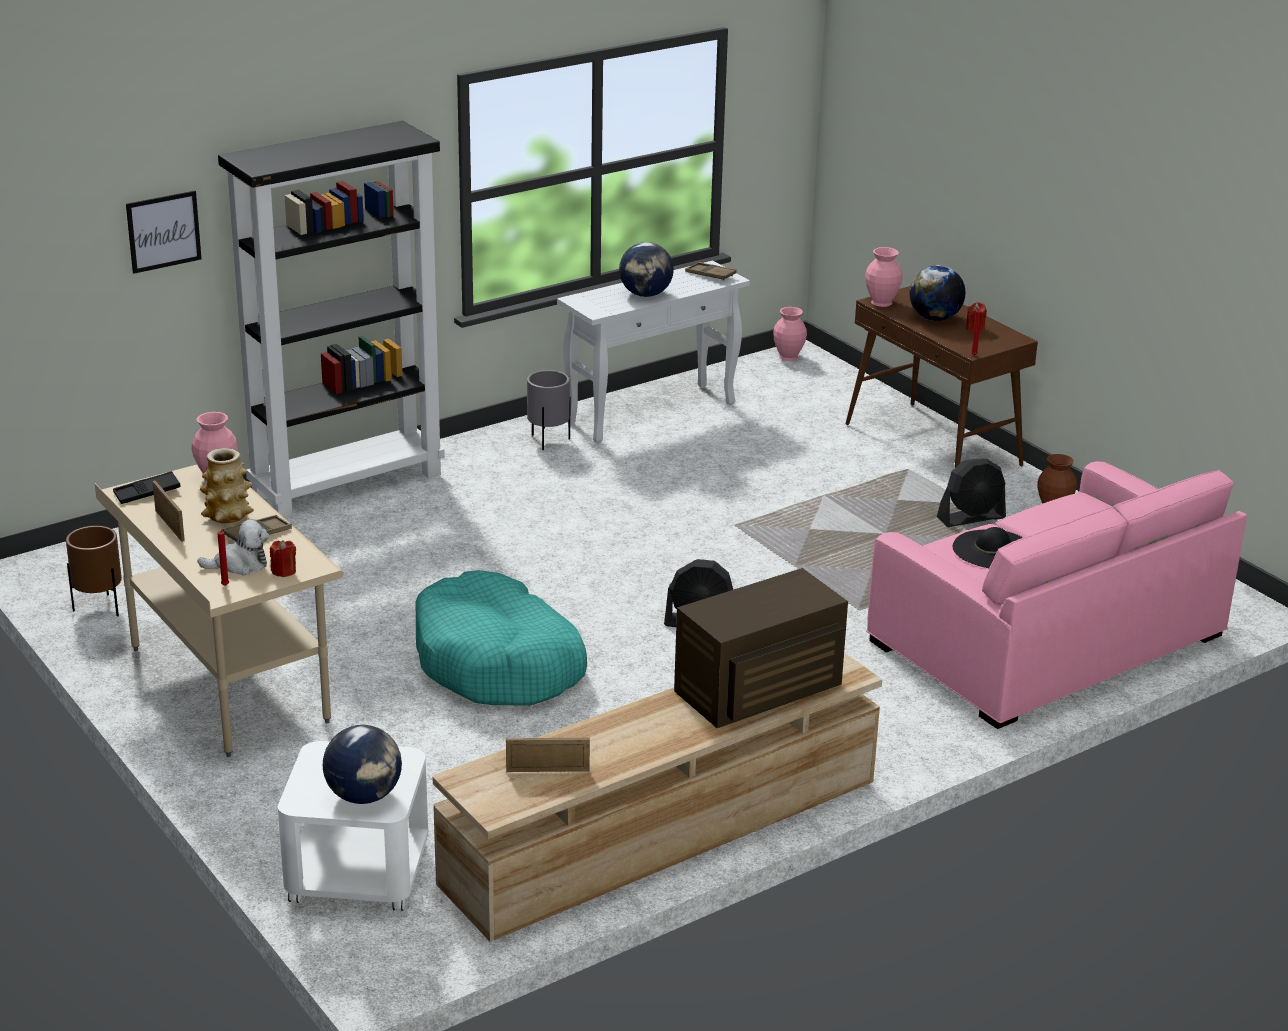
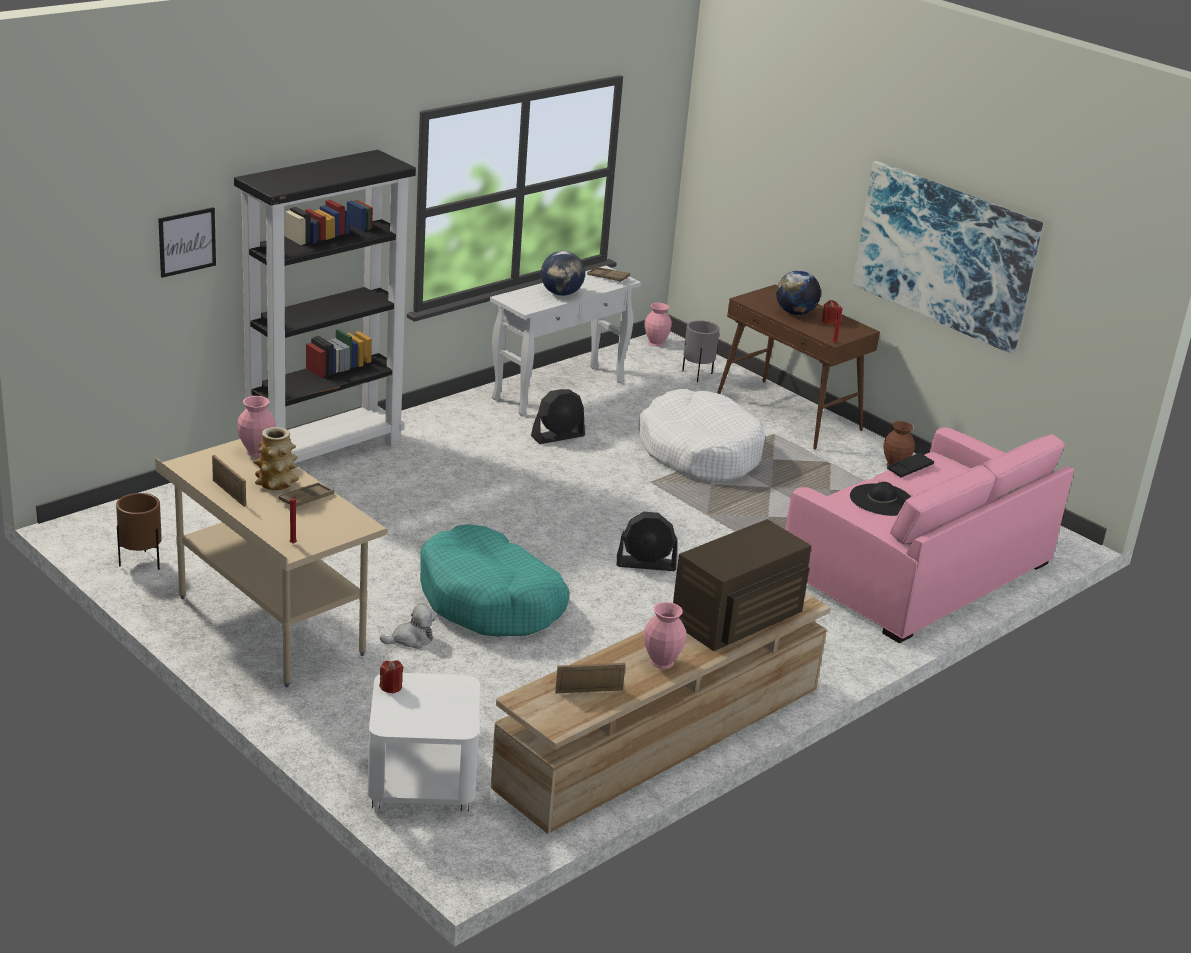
camera: 10 degrees left, 0 degrees up
black tray [113,471,181,504] -> black tray moved to [887,452,934,477]
plush toy [197,519,270,576] -> plush toy moved to [380,604,436,649]
red candle [270,540,296,577] -> red candle moved to [380,660,403,694]
globe [323,725,402,804] -> none
grey planter [527,370,570,450] -> grey planter moved to [682,320,719,382]
pink vase [865,247,903,307] -> pink vase moved to [644,602,686,669]
black fan [937,458,1006,527] -> black fan moved to [531,389,585,444]
none -> white dog bed [639,389,765,482]
none -> picture [853,161,1043,354]

